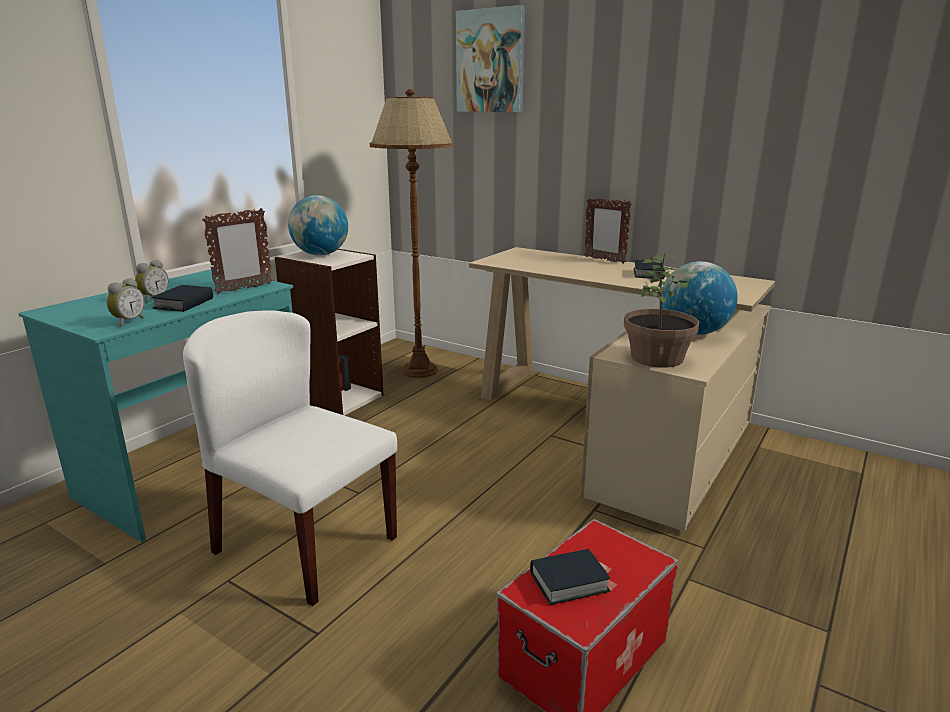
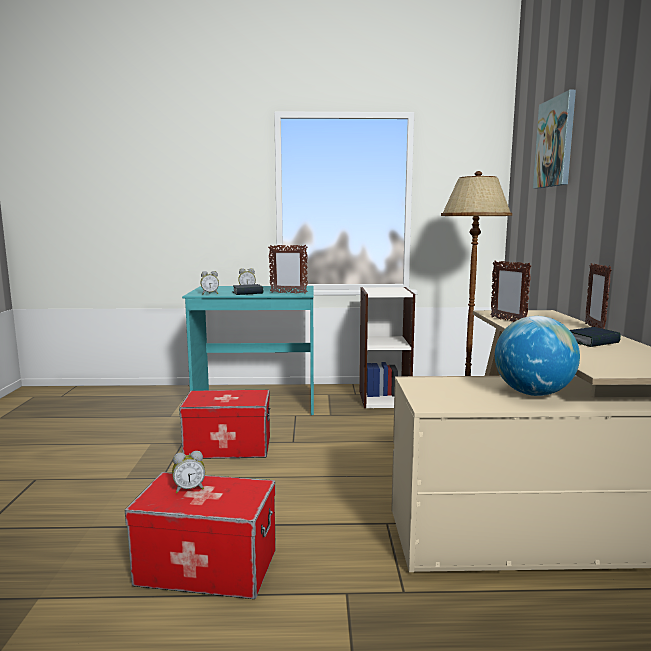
camera: 55 degrees right, 10 degrees down
white chair [183,311,397,606] -> storage box [179,390,270,459]
globe [288,195,348,256] -> none
book [530,549,611,605] -> alarm clock [172,451,205,493]
potted plant [624,254,699,368] -> none
none -> picture frame [490,260,531,322]

